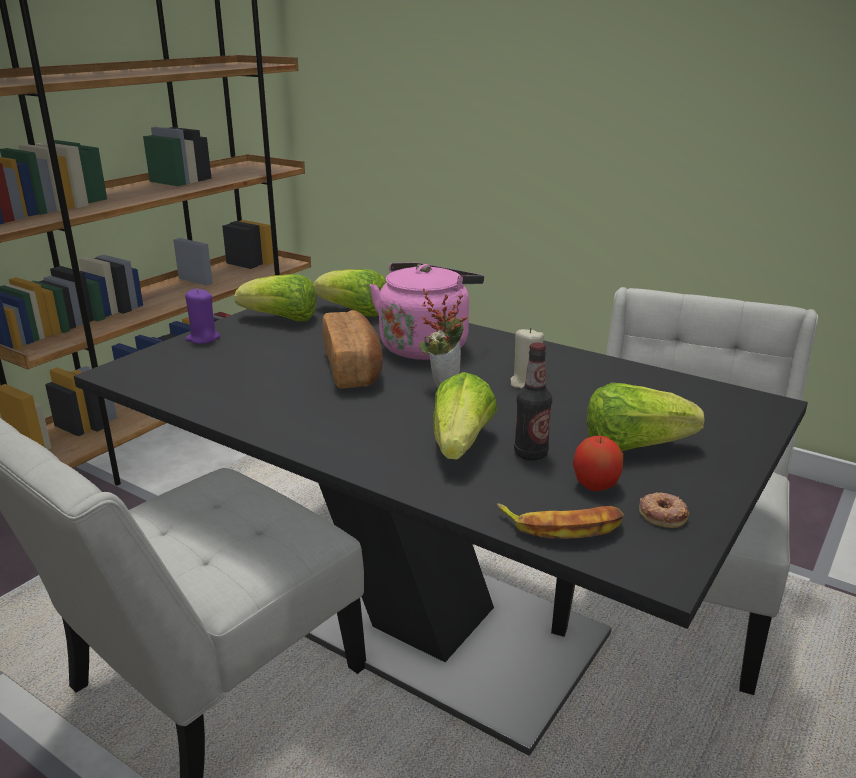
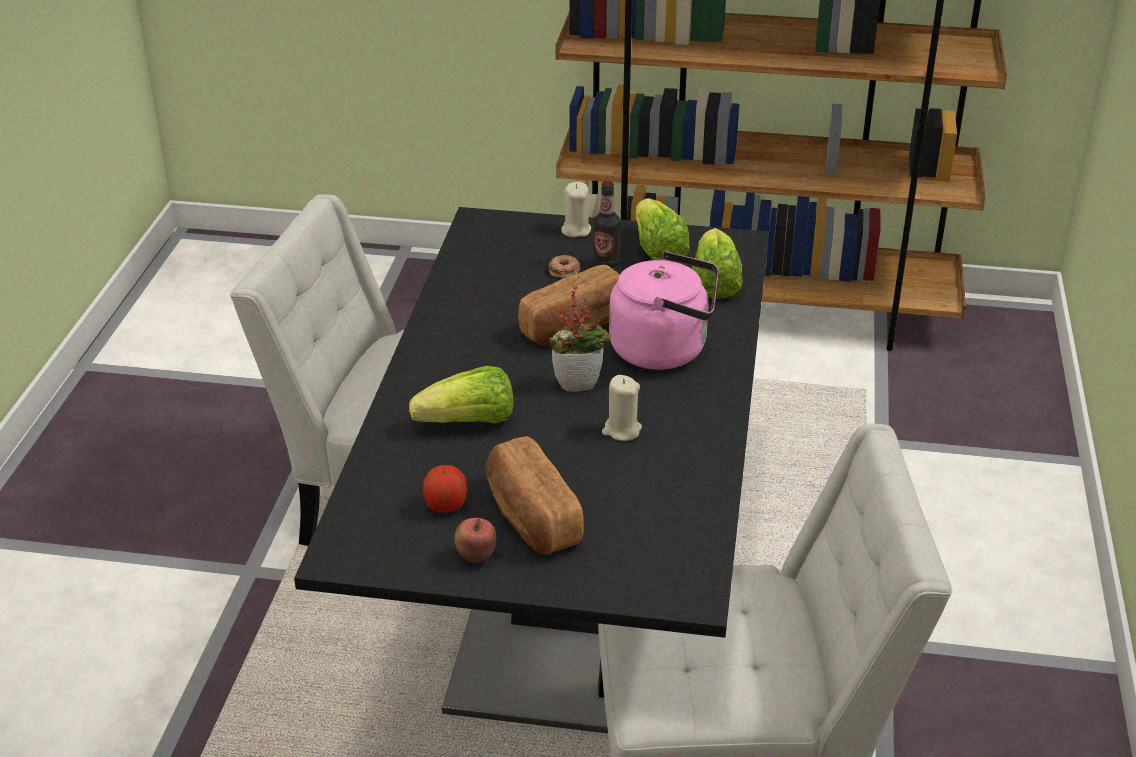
camera: 65 degrees right, 10 degrees up
purple candle [185,289,220,344] -> beige candle [561,182,591,237]
banana [497,503,624,539] -> none
bottle [514,342,552,460] -> bottle moved to [593,181,620,268]
lettuce [587,383,705,451] -> bread [486,436,584,555]
donut [639,492,689,528] -> donut moved to [548,255,580,278]
none -> apple [454,518,496,562]

